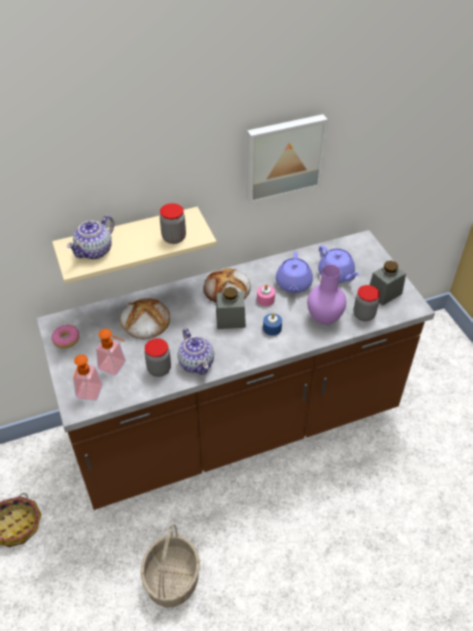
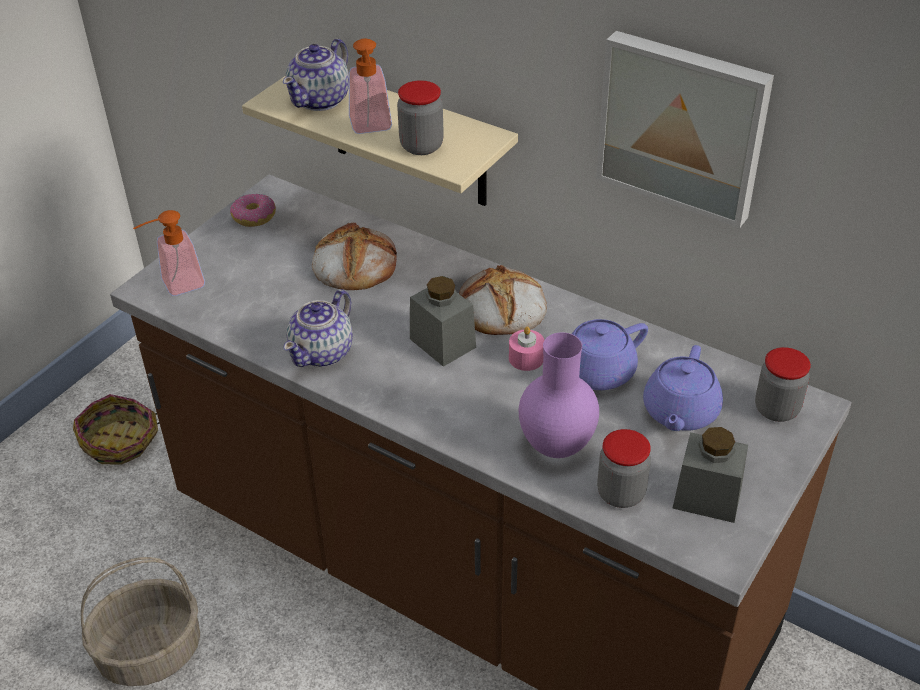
camera: 55 degrees right, 5 degrees down
teapot [67,215,114,259] -> teapot turned 60 degrees counterclockwise [283,39,349,111]
soap dispenser [96,329,126,376] -> soap dispenser moved to [349,38,392,134]
jar [145,338,171,377] -> jar moved to [755,347,811,422]
blue candle [263,313,282,336] -> none

